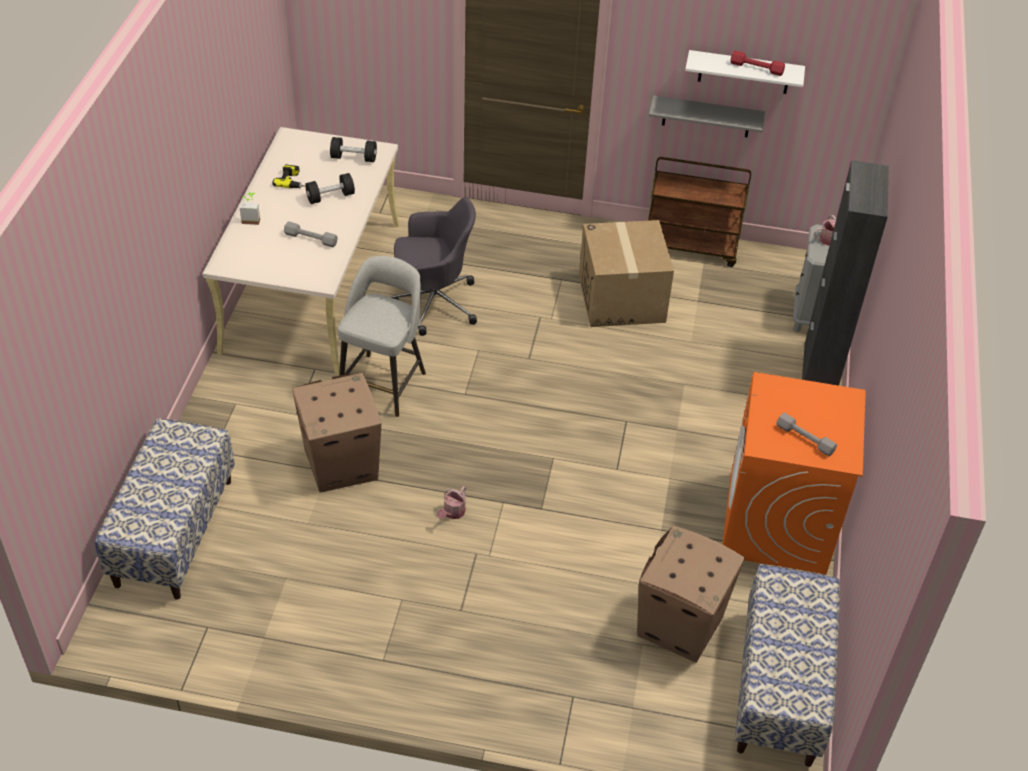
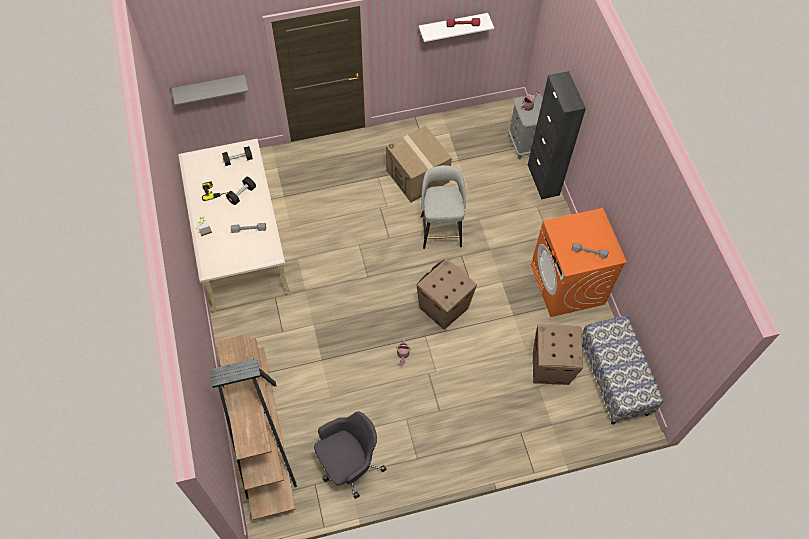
camera: 25 degrees left, 15 degrees up
bench [95,418,235,600] -> brown bookcase [209,334,297,520]
cardboard box [292,373,382,493] -> cardboard box moved to [416,258,477,330]
grey stool [338,256,426,417] -> grey stool moved to [420,165,466,249]
grey office chair [391,198,477,336] -> grey office chair moved to [314,411,386,499]
brown cart [648,157,751,267] -> none
grey shelf [649,95,765,137] -> grey shelf moved to [172,74,248,105]

